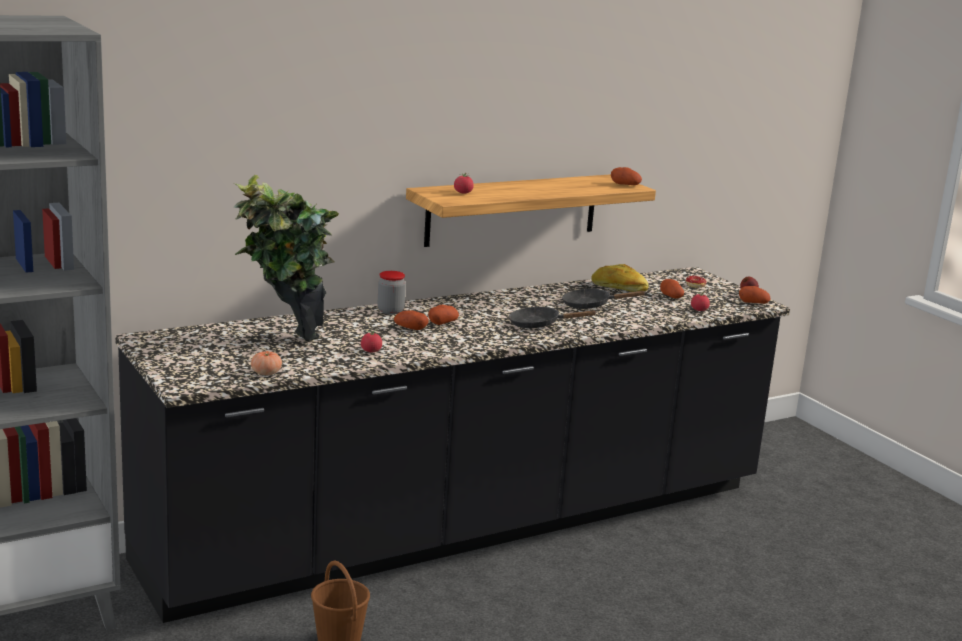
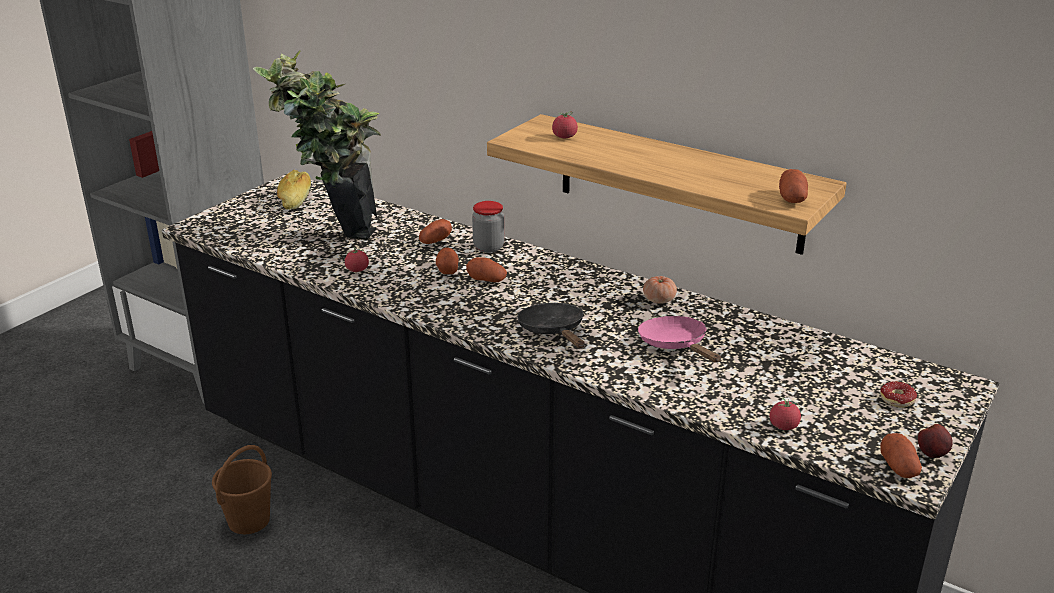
camera: 65 degrees right, 10 degrees up
tomato [251,351,282,375] -> tomato moved to [643,276,677,304]
black frying pan [562,289,646,309] -> pink frying pan [638,316,721,363]
bread [591,264,649,292] -> bread moved to [277,170,311,210]
potato [660,279,684,299] -> potato moved to [419,219,452,244]

